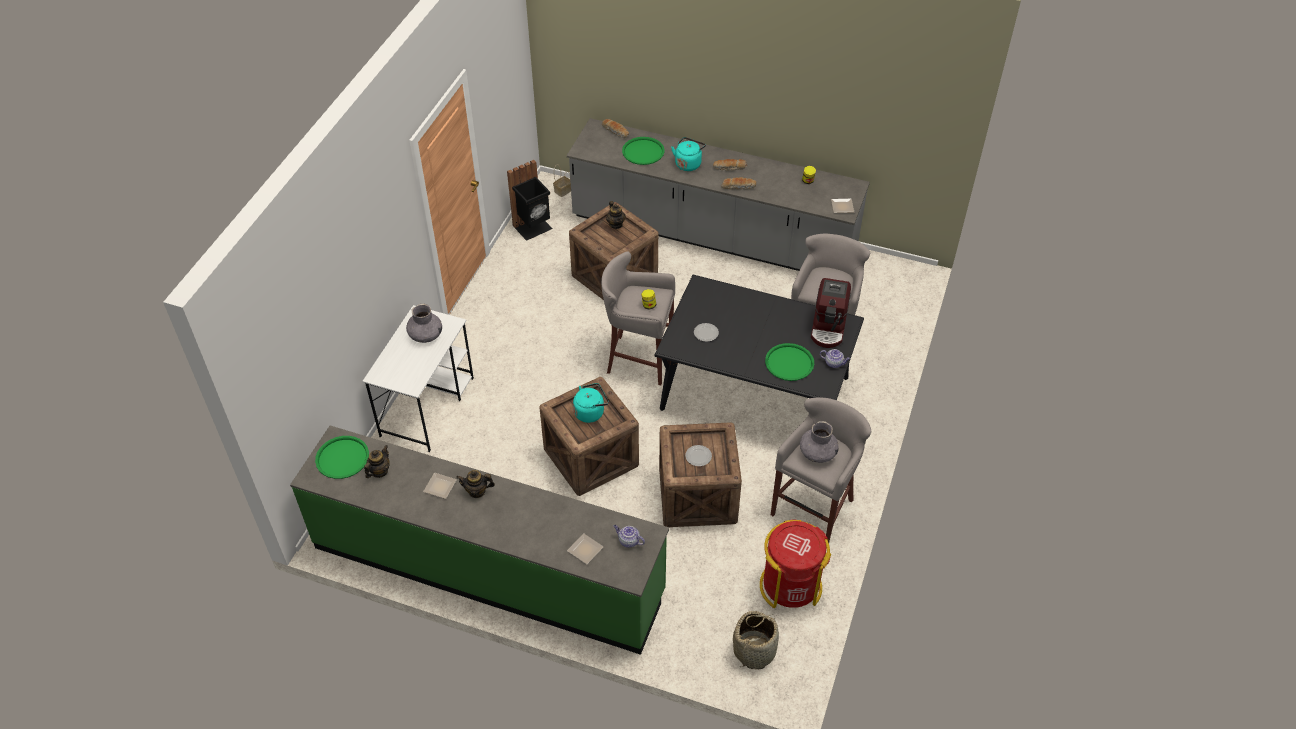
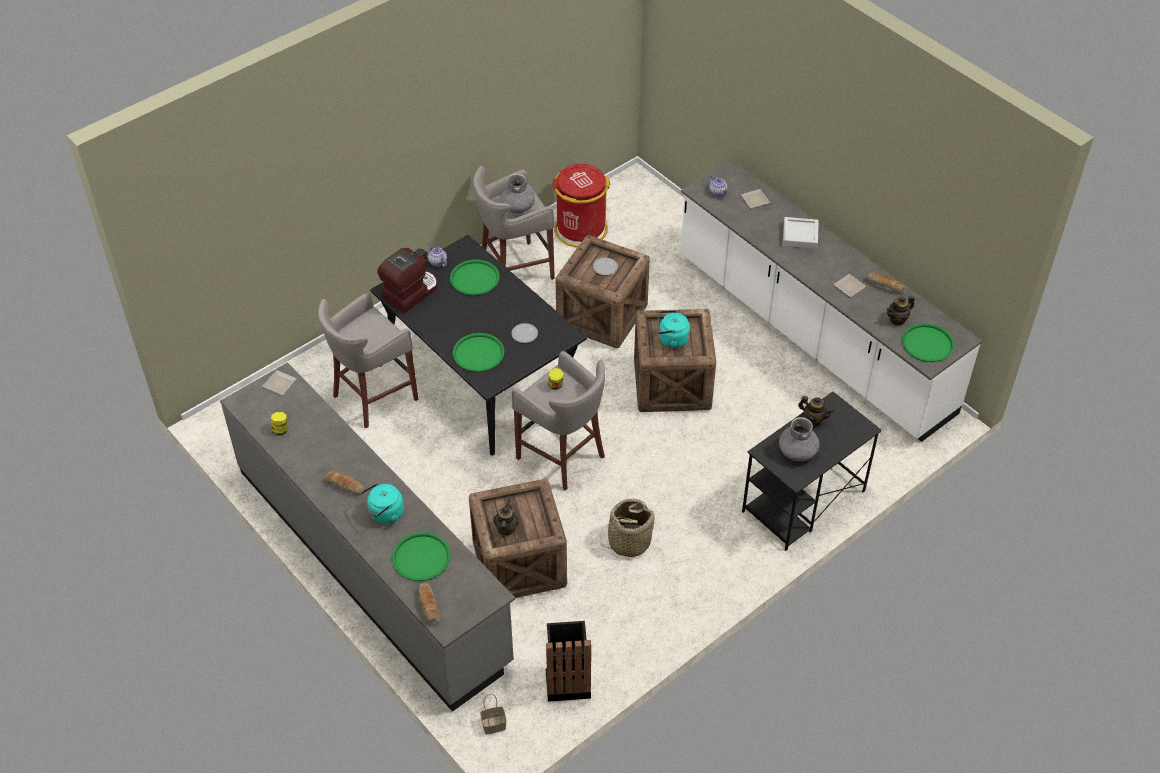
camera: 150 degrees left, 0 degrees up
green counter [290,425,669,655] -> white counter [681,160,982,442]
white desk [362,305,474,452] -> black desk [742,392,882,551]
teapot [456,470,495,498] -> teapot moved to [798,396,833,425]
bread [721,177,756,189] -> bread moved to [867,273,906,294]
basket [733,611,779,669] -> basket moved to [604,498,655,557]
none -> green tray [453,333,504,372]
none -> grey tray [783,217,819,249]

